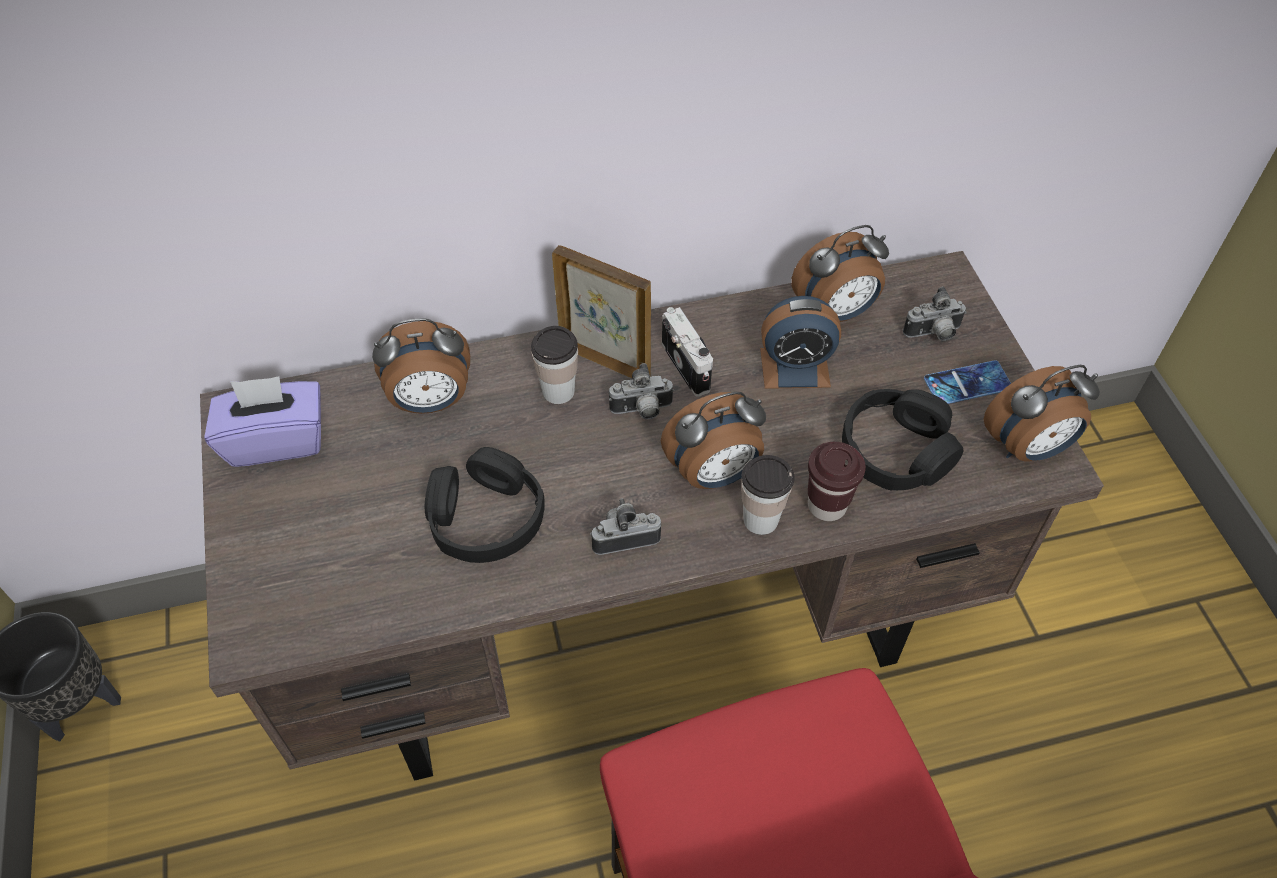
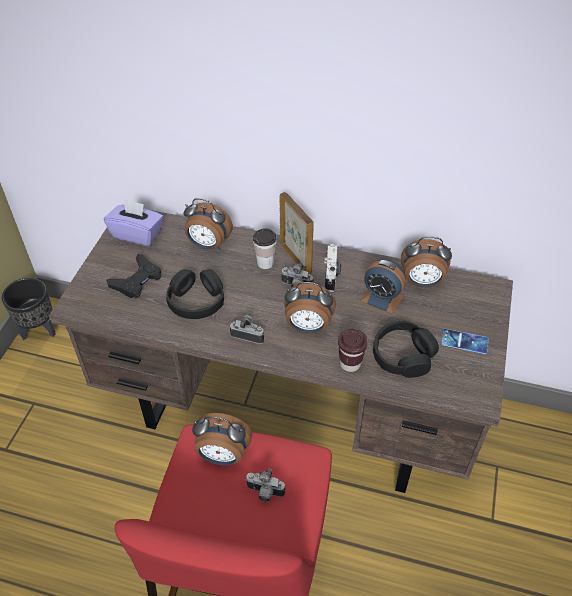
camera: 30 degrees right, 5 degrees down
cup [741,455,794,535] -> none
camera [903,287,967,341] -> camera moved to [245,469,285,502]
alarm clock [984,365,1100,462] -> alarm clock moved to [192,413,252,465]
none -> black game controller [106,254,161,298]

